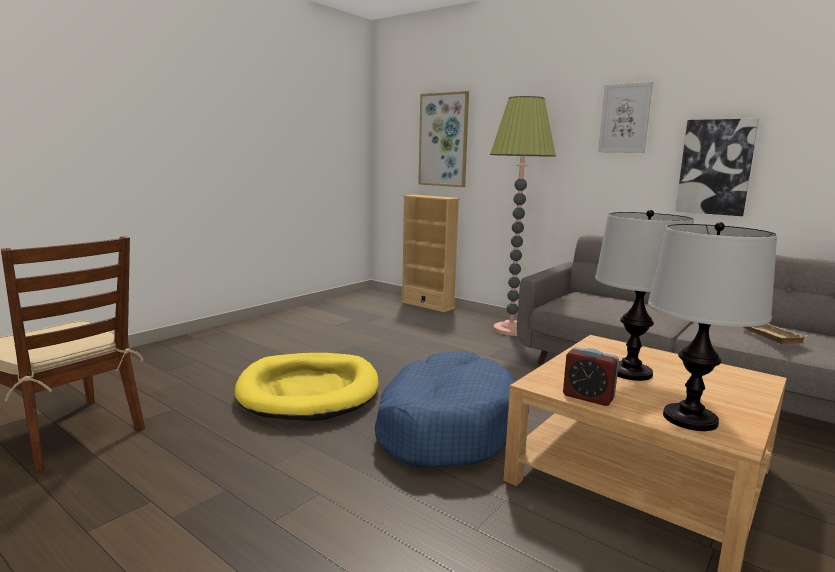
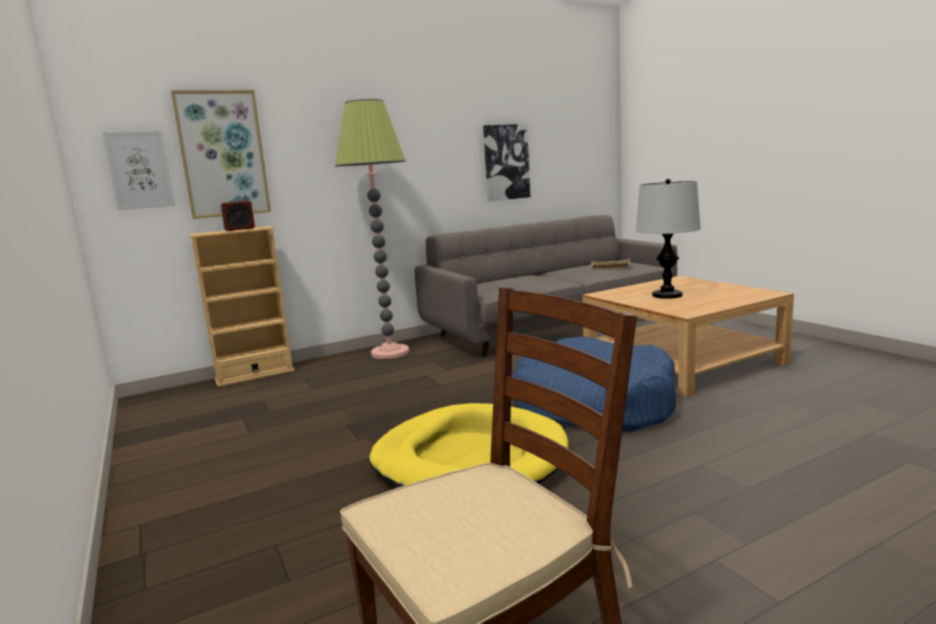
camera: 65 degrees left, 0 degrees up
alarm clock [563,347,619,406] -> alarm clock moved to [220,199,255,231]
picture [598,82,653,153] -> picture moved to [102,130,175,210]
table lamp [648,222,777,431] -> none

